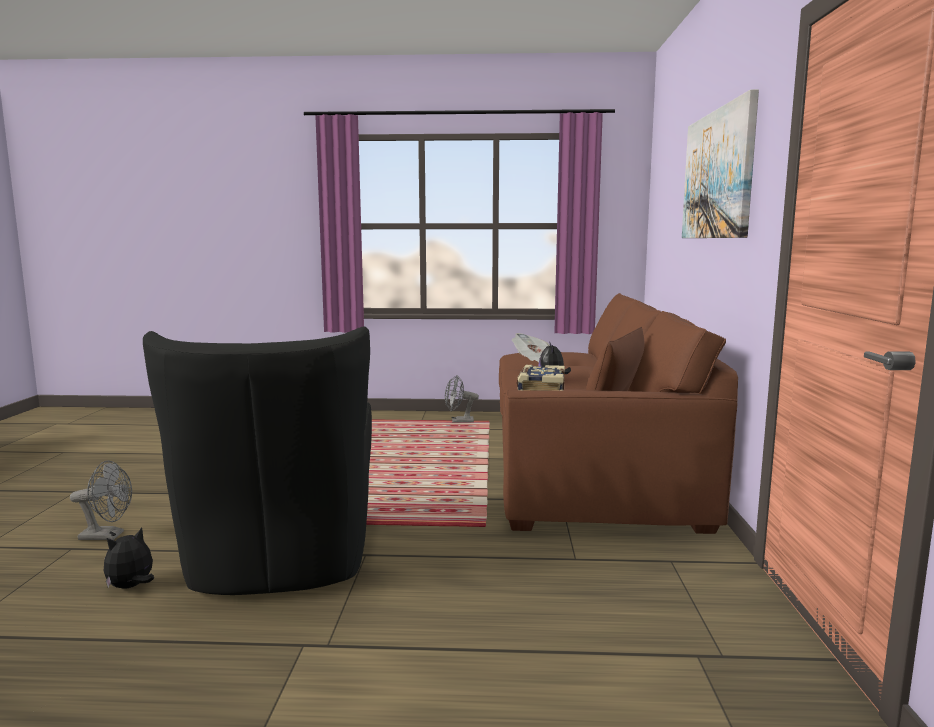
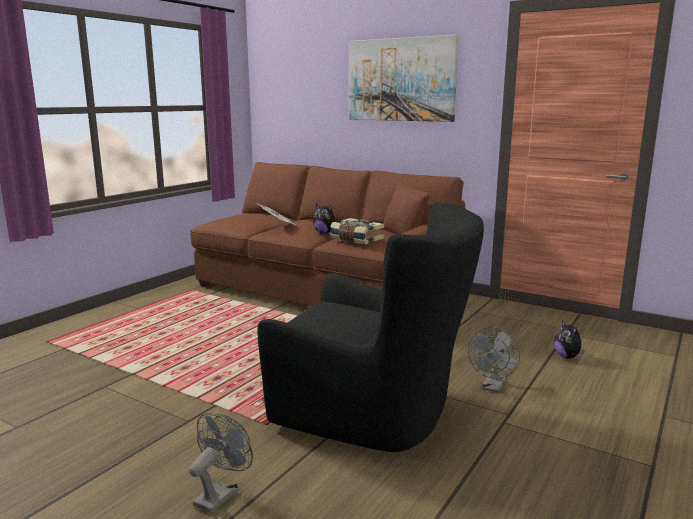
camera: 60 degrees left, 5 degrees up
plush toy [104,528,154,589] -> plush toy moved to [554,320,586,359]
grey fan [445,375,479,423] -> grey fan moved to [468,327,520,393]

